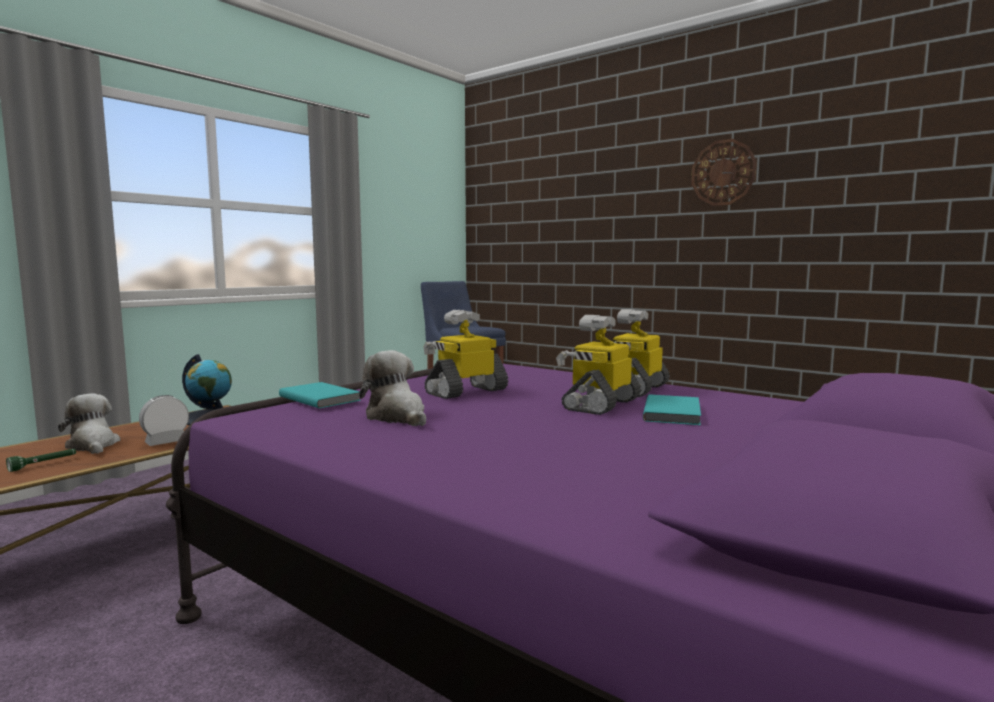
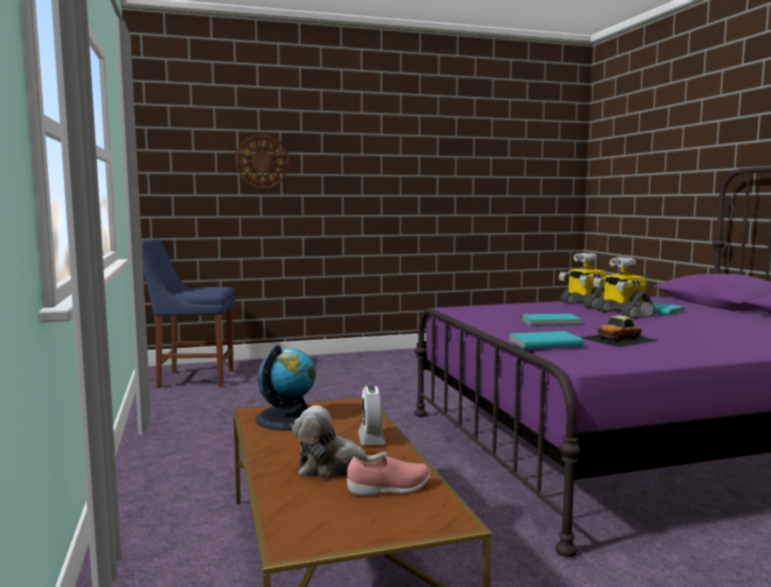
camera: 55 degrees left, 0 degrees up
green flashlight [6,449,76,472] -> pink shoe [347,455,430,496]
plush toy [359,350,426,426] -> toy car [580,315,660,347]
toy robot [424,310,508,399] -> turquoise book [521,314,583,326]
wall clock [691,139,757,206] -> wall clock moved to [235,134,289,188]

